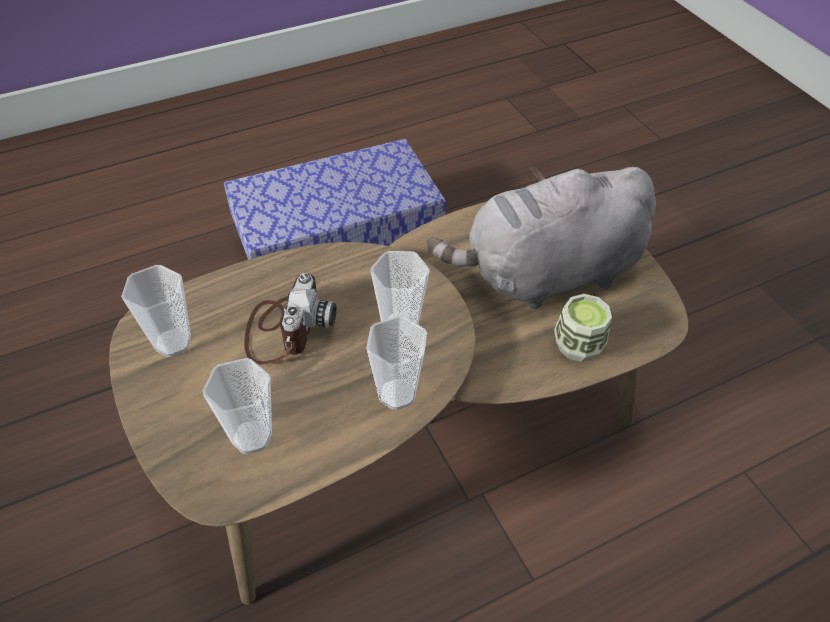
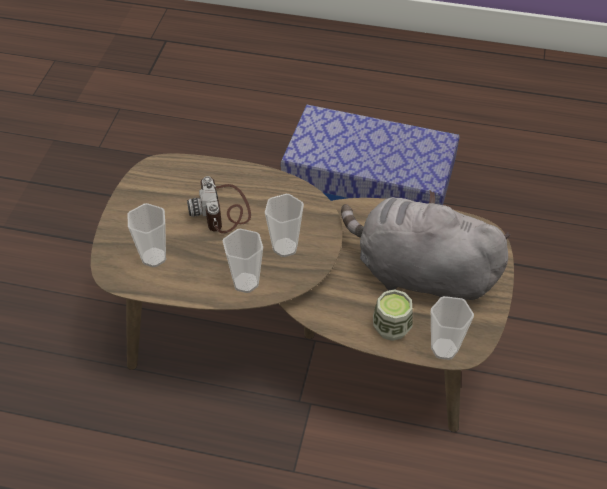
camera: 40 degrees right, 0 degrees up
cup [121,265,191,357] -> cup moved to [431,296,474,360]
camera [244,273,337,365] -> camera turned 120 degrees clockwise [187,176,251,234]

